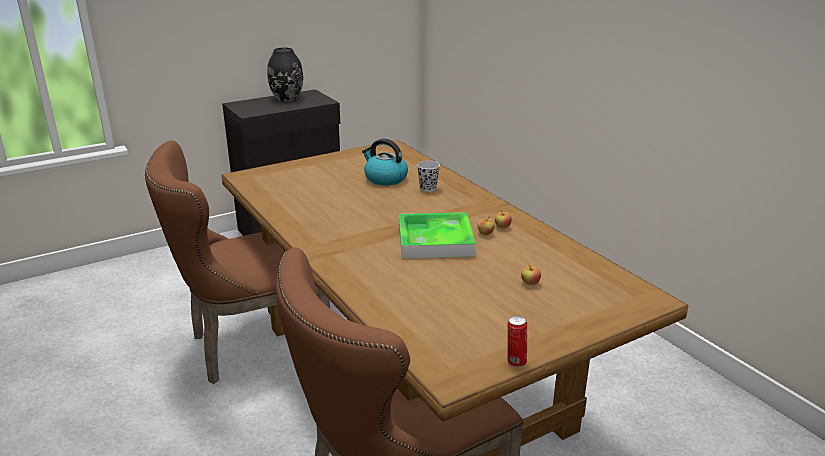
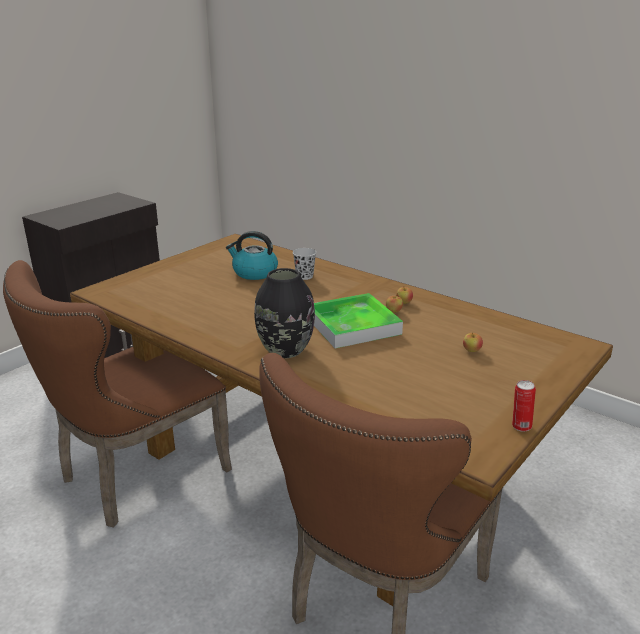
camera: 20 degrees left, 0 degrees up
black vase [267,48,303,101] -> black vase moved to [254,268,315,358]

